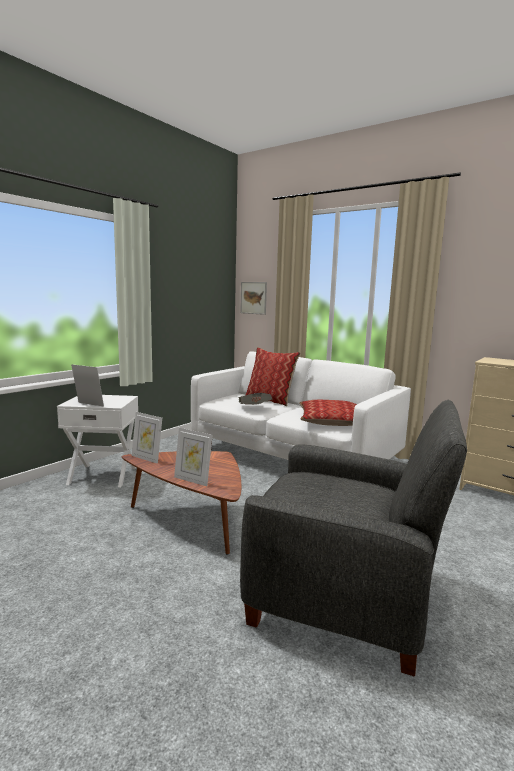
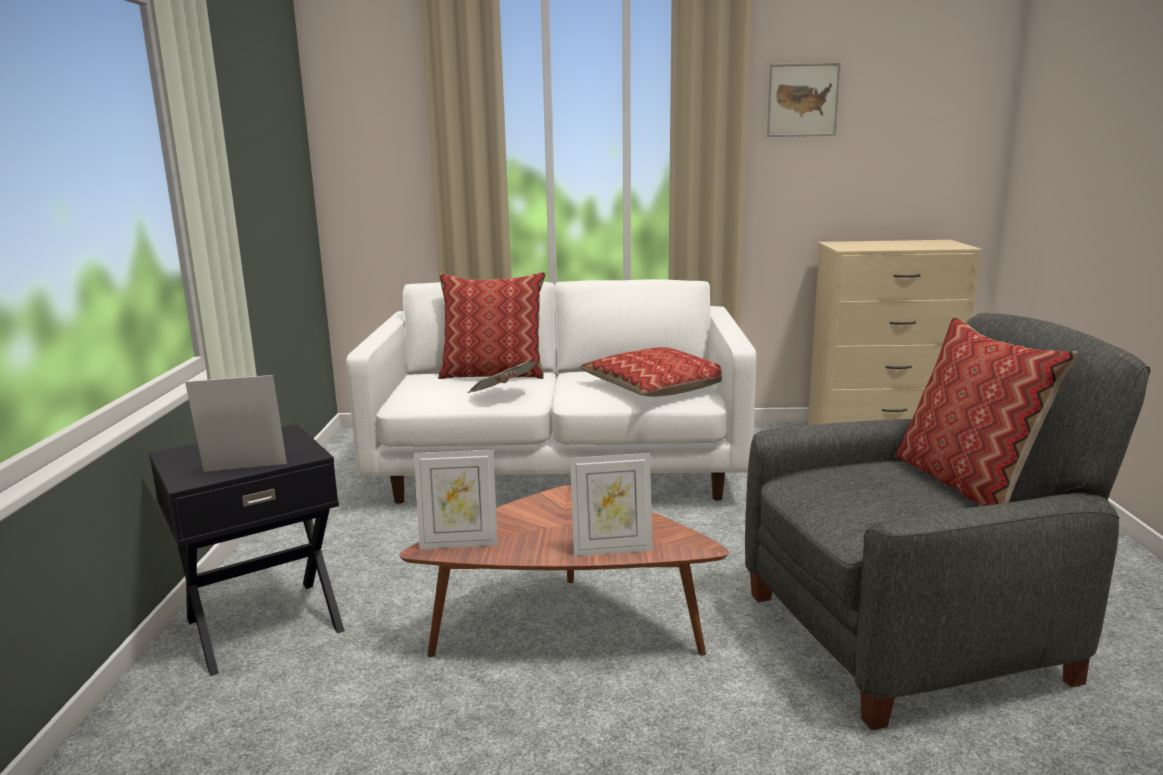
camera: 35 degrees left, 5 degrees up
white side table [57,395,138,487] -> black side table [149,424,344,676]
picture [240,282,267,315] -> picture moved to [767,63,840,137]
none -> pillow [895,317,1078,506]

